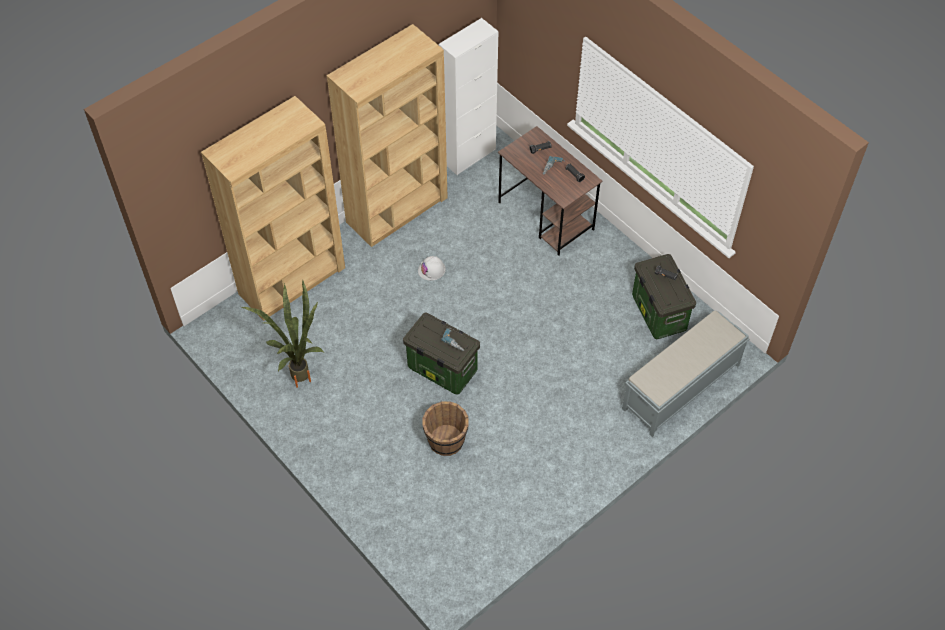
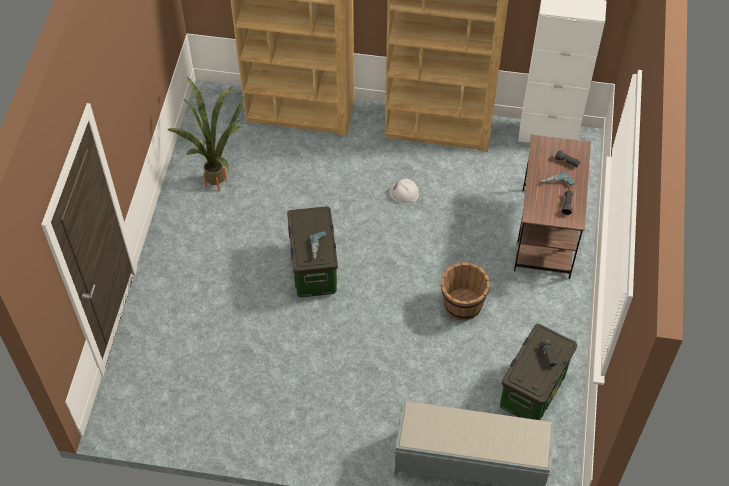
camera: 50 degrees right, 0 degrees up
brown bucket [422,402,469,456] -> brown bucket moved to [441,262,490,320]

